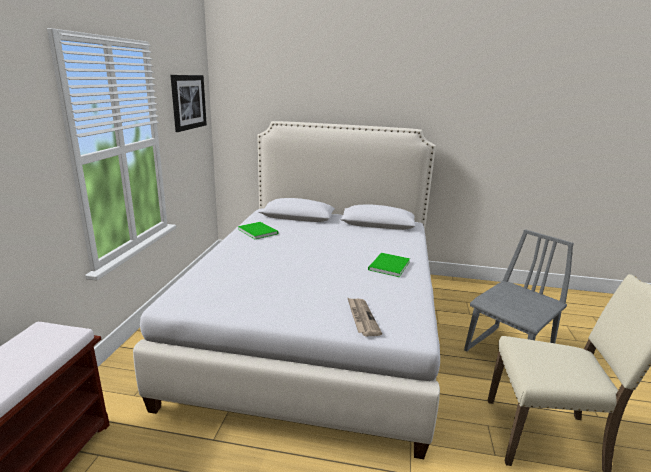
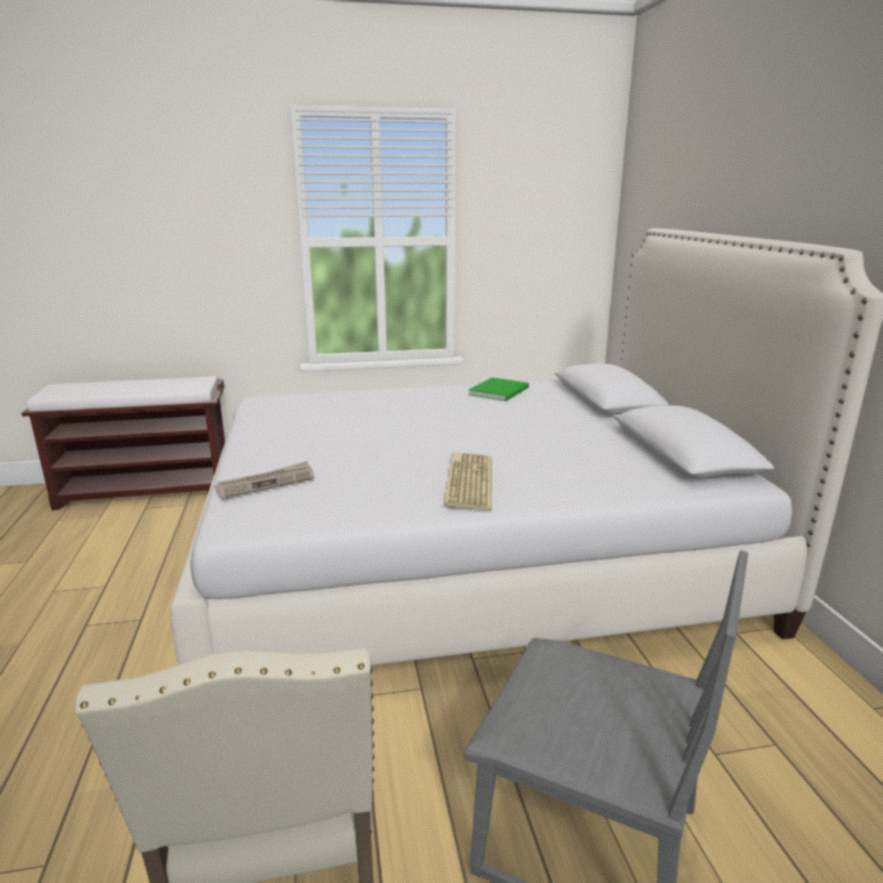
camera: 70 degrees right, 0 degrees up
picture [170,75,207,132] -> none
green book [368,253,410,277] -> keyboard [444,453,492,510]

